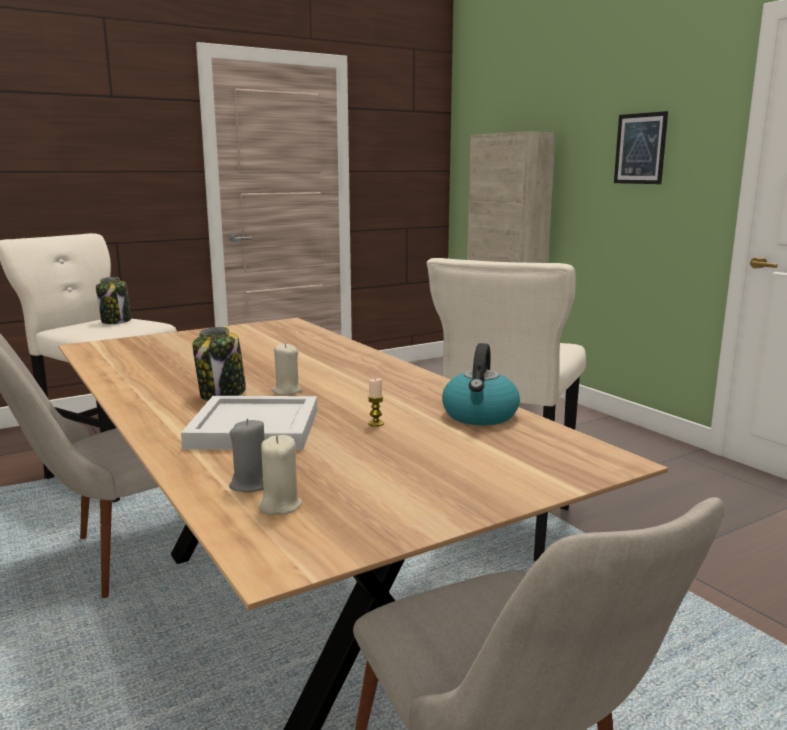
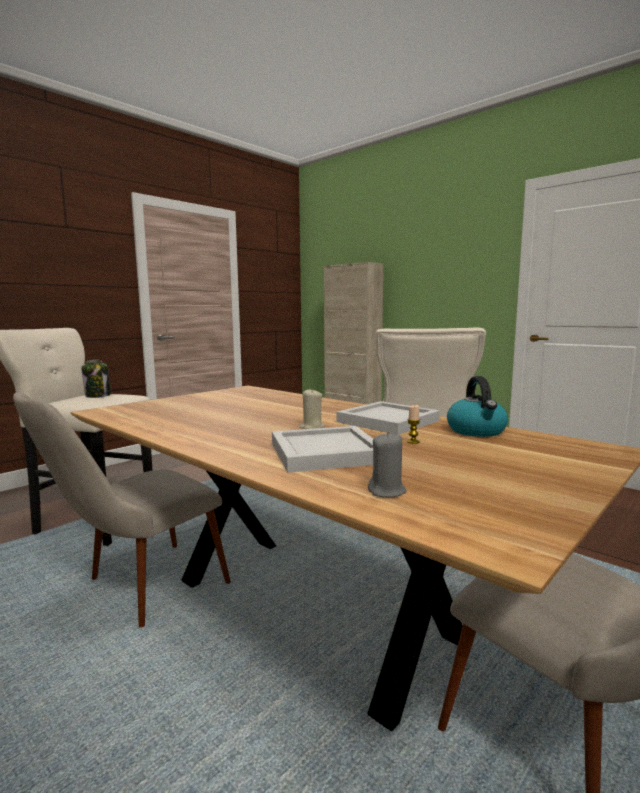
camera: 15 degrees left, 5 degrees down
jar [193,327,246,401] -> none
beige candle [258,435,302,515] -> none
picture [614,111,668,184] -> none
none -> white tray [336,401,440,435]

